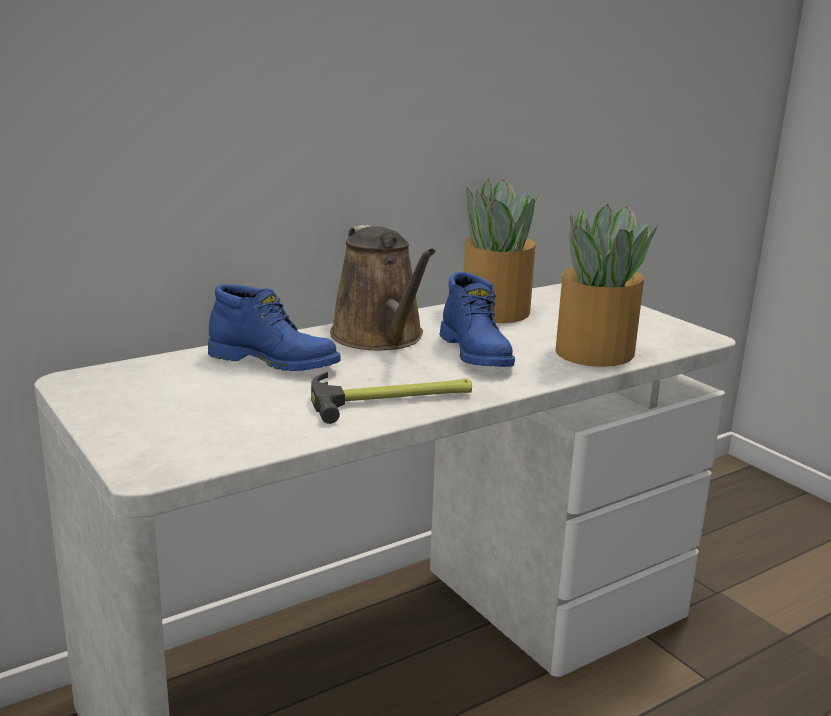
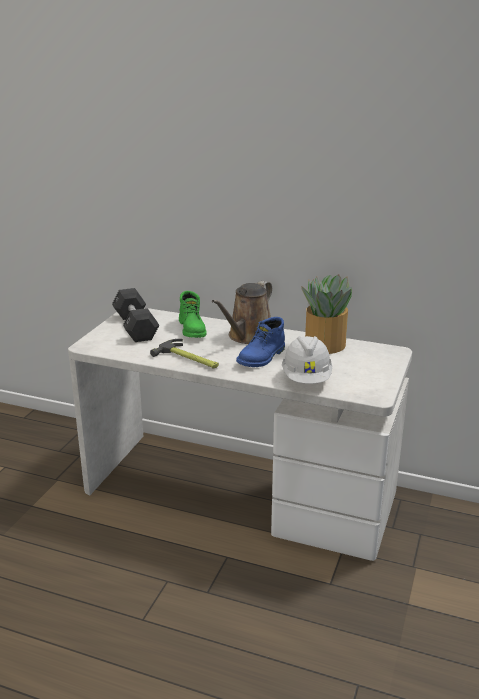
camera: 55 degrees right, 5 degrees up
blue boot [208,284,341,371] -> green boot [179,291,207,338]
potted plant [555,204,658,367] -> white hard hat [282,336,332,384]
none -> black dumbbell [112,288,159,342]

